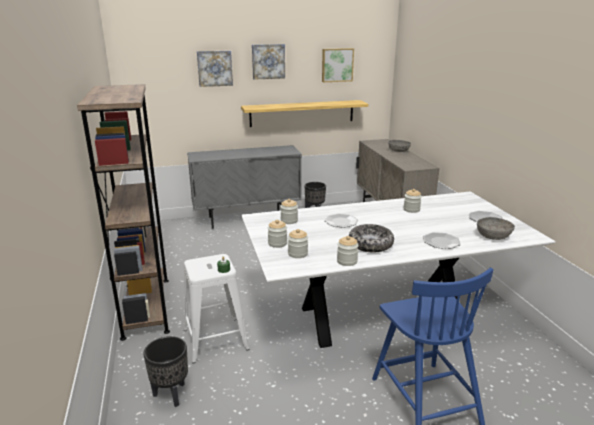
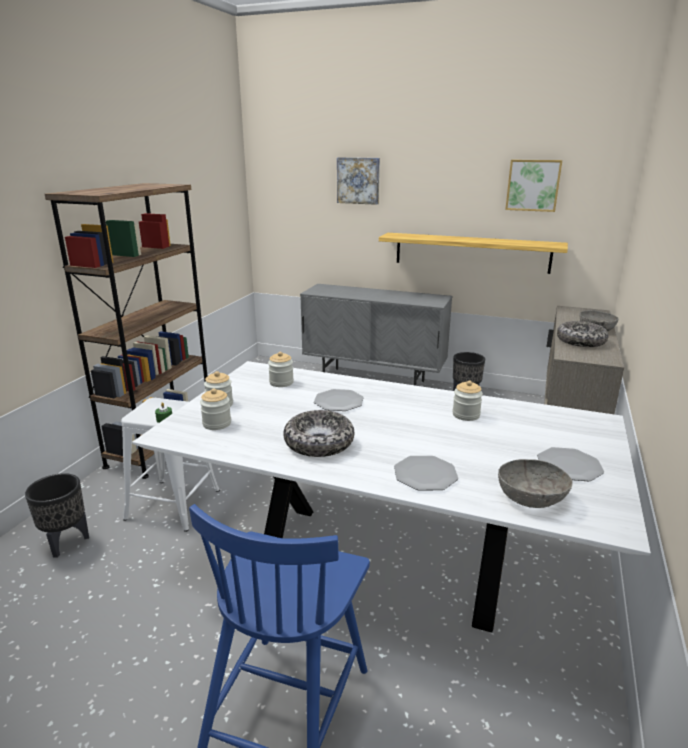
camera: 35 degrees right, 0 degrees up
picture [252,44,285,79] -> none
jar [337,236,359,266] -> none
none -> bowl [557,321,609,347]

